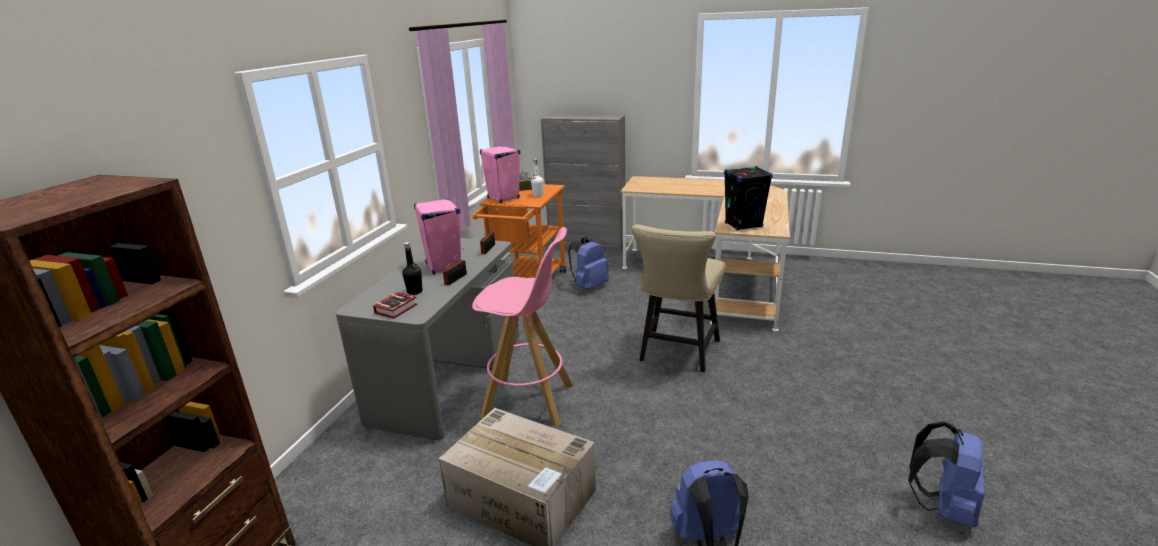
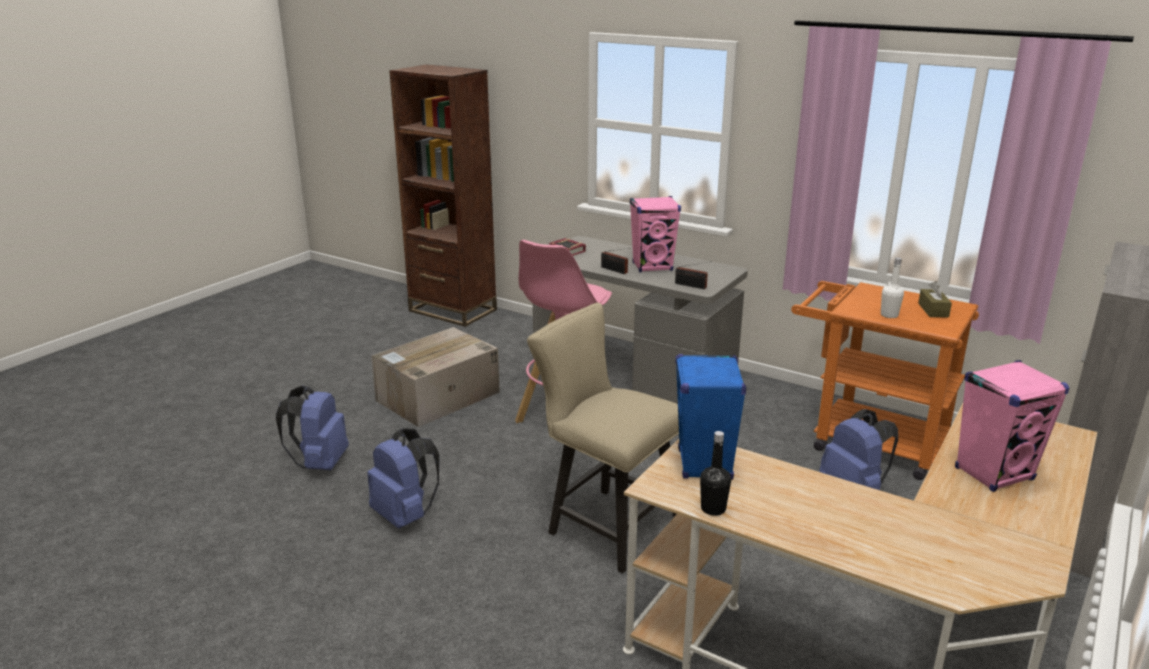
camera: 105 degrees right, 0 degrees up
black bottle [402,242,423,295] -> black bottle moved to [700,431,731,516]
pink speaker [480,145,520,203] -> pink speaker moved to [955,360,1069,492]
black speaker [724,166,773,231] -> blue speaker [675,354,746,480]
blue backpack [908,421,985,527] -> blue backpack moved to [367,428,439,528]

